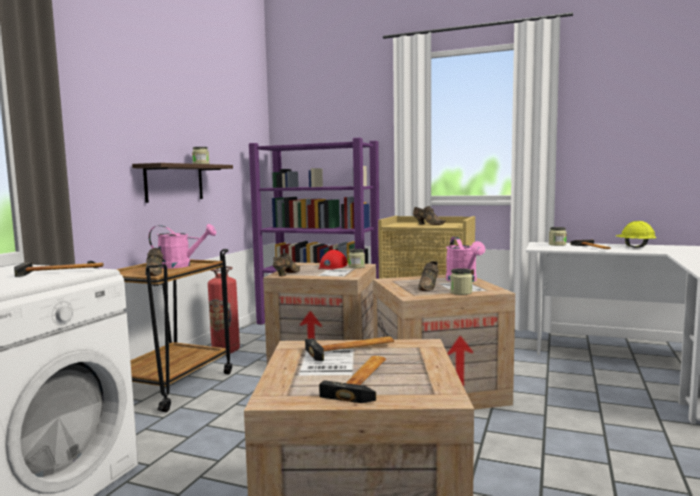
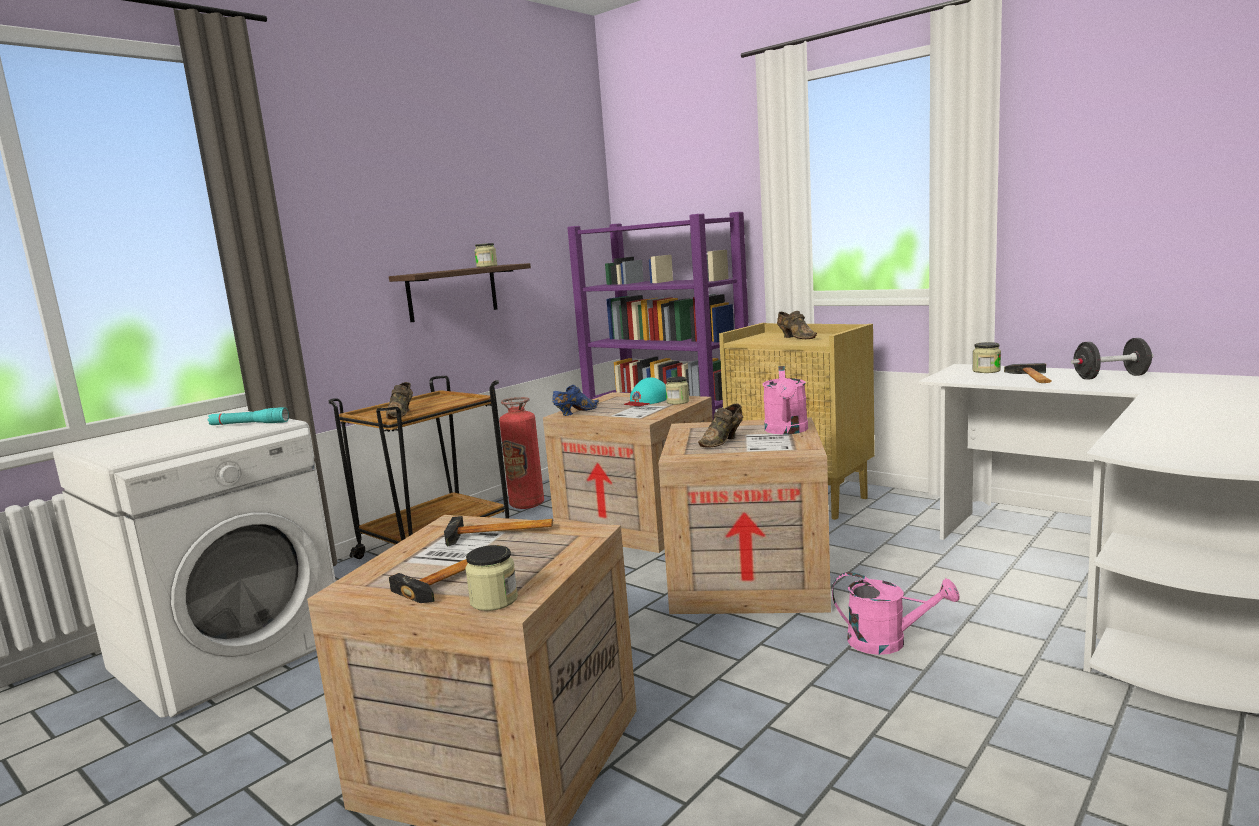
camera: 20 degrees right, 5 degrees up
hammer [14,262,104,277] -> turquoise flashlight [208,407,289,425]
pink watering can [148,224,216,269] -> pink watering can moved to [832,572,959,655]
brown shoe [273,253,300,276] -> blue shoe [552,385,599,416]
red cap [318,250,347,270] -> turquoise cap [624,377,667,406]
jar [450,268,472,295] -> jar moved to [465,545,518,611]
yellow hard hat [616,221,656,248] -> black dumbbell [1071,338,1153,380]

